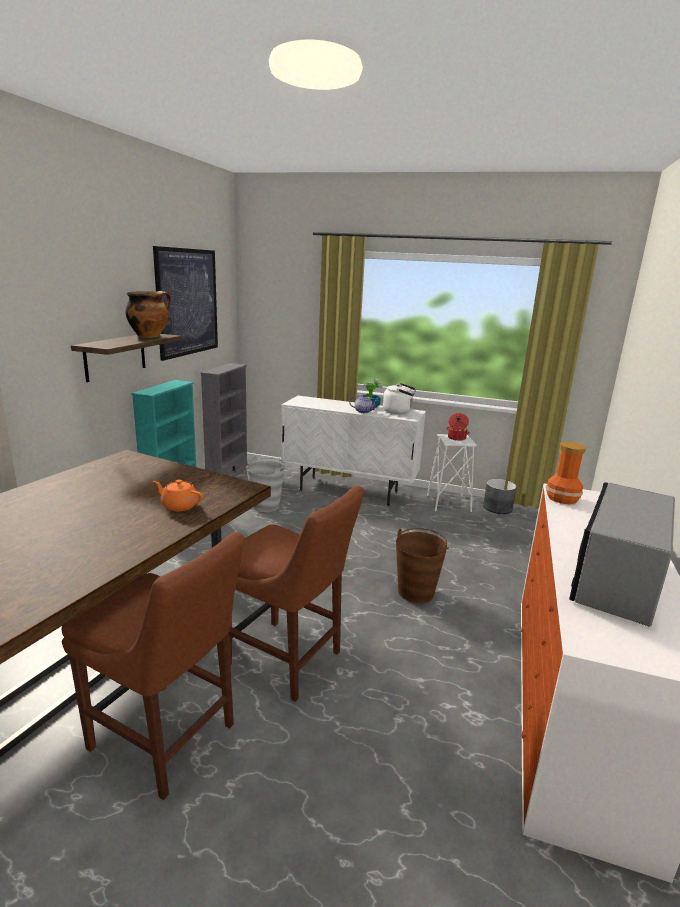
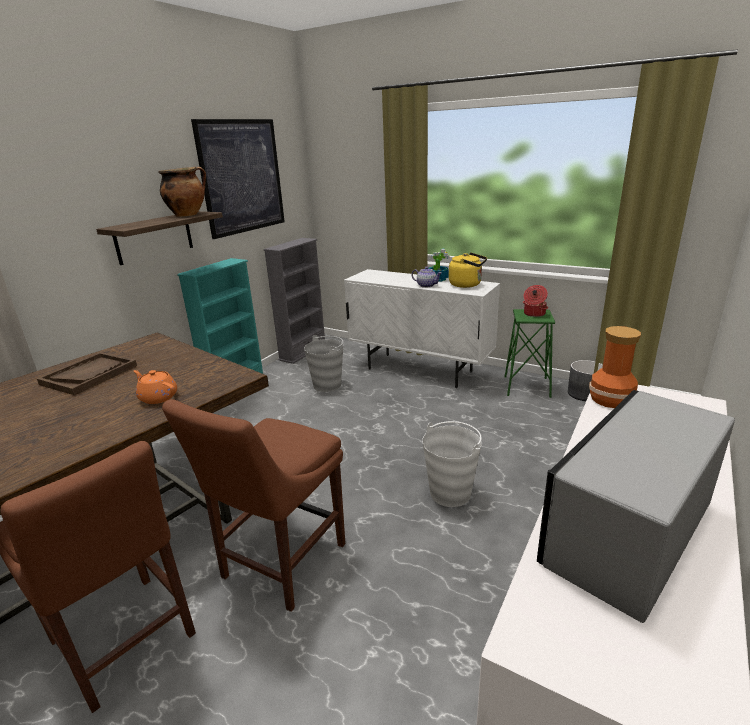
camera: 15 degrees right, 5 degrees up
brown chair [229,486,364,701] -> brown chair turned 75 degrees clockwise [162,399,345,612]
white kettle [383,383,416,414] -> yellow kettle [449,252,487,288]
brown bucket [396,528,449,603] -> white bucket [422,421,482,507]
white stool [427,434,477,512] -> green stool [505,309,555,398]
none -> brown tray [37,352,137,395]

